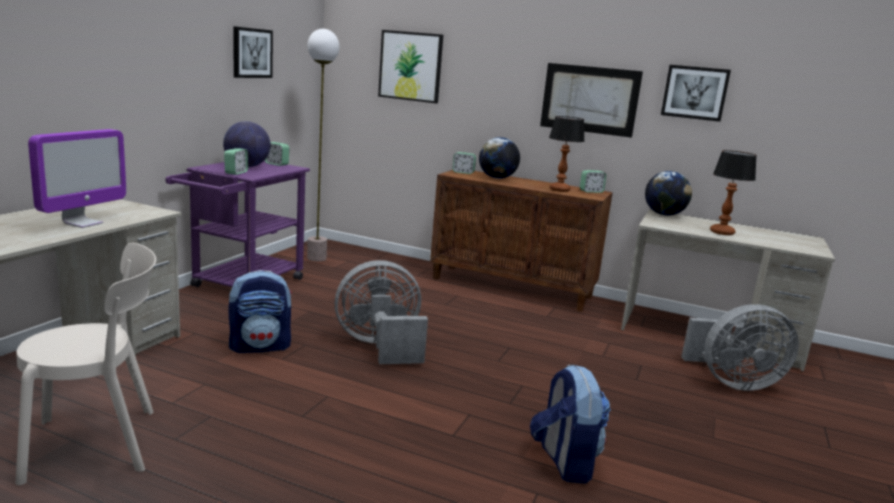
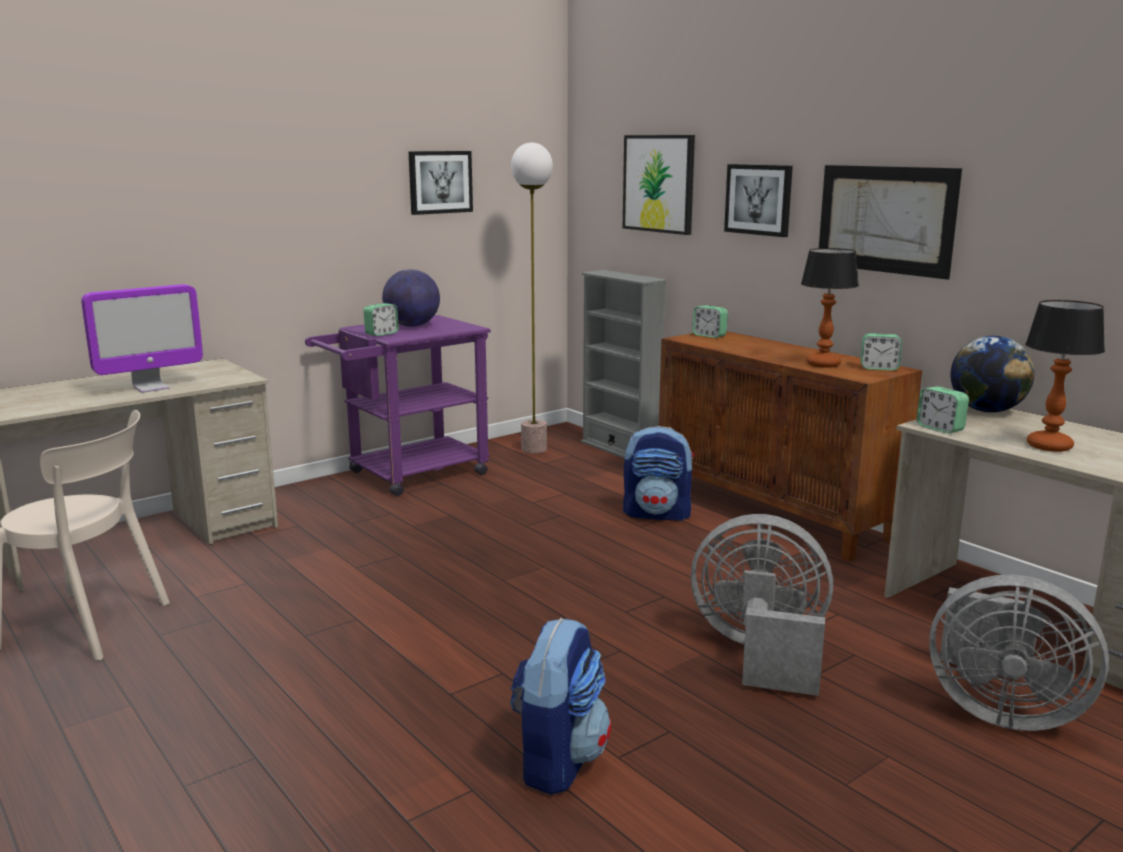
camera: 30 degrees right, 0 degrees up
backpack [229,270,292,353] -> backpack moved to [623,426,695,521]
alarm clock [265,142,289,166] -> alarm clock moved to [917,386,969,434]
grey fan [335,260,428,364] -> grey fan moved to [691,514,833,696]
globe [479,137,520,179] -> none
picture [661,65,731,122] -> picture moved to [724,164,793,237]
none -> grey bookcase [581,270,667,459]

